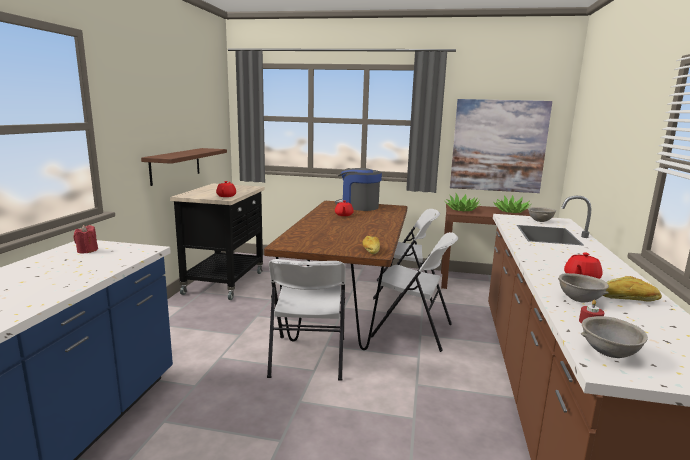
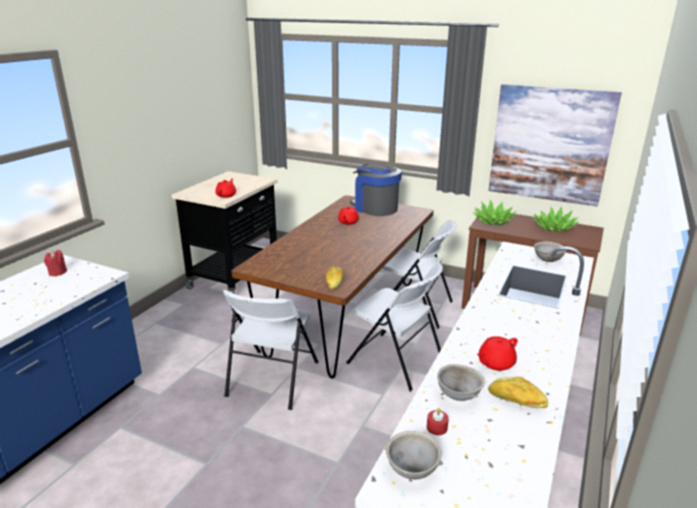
camera: 15 degrees right, 10 degrees up
shelf [141,148,227,186] -> none

